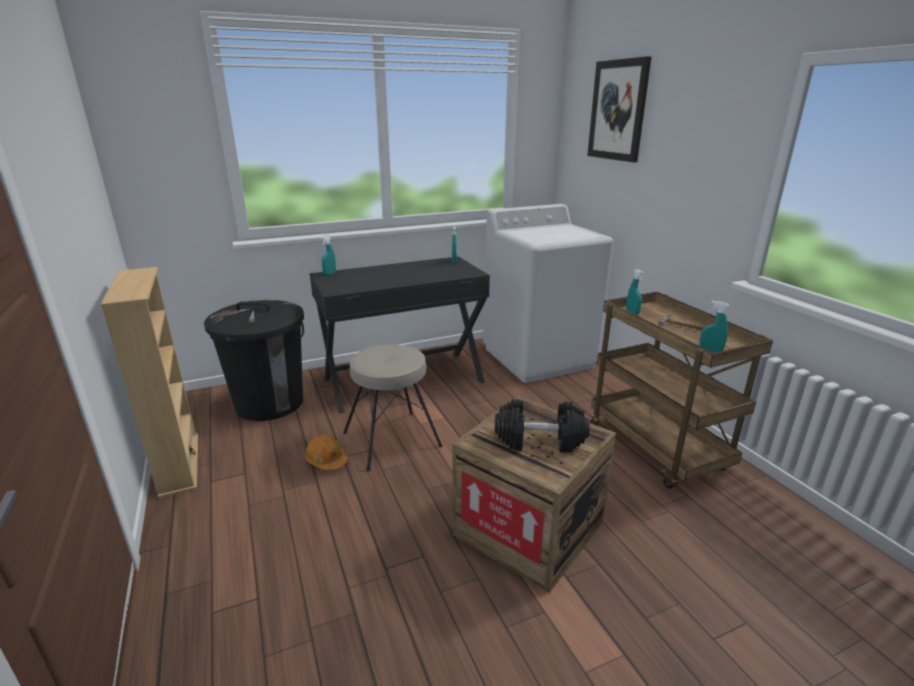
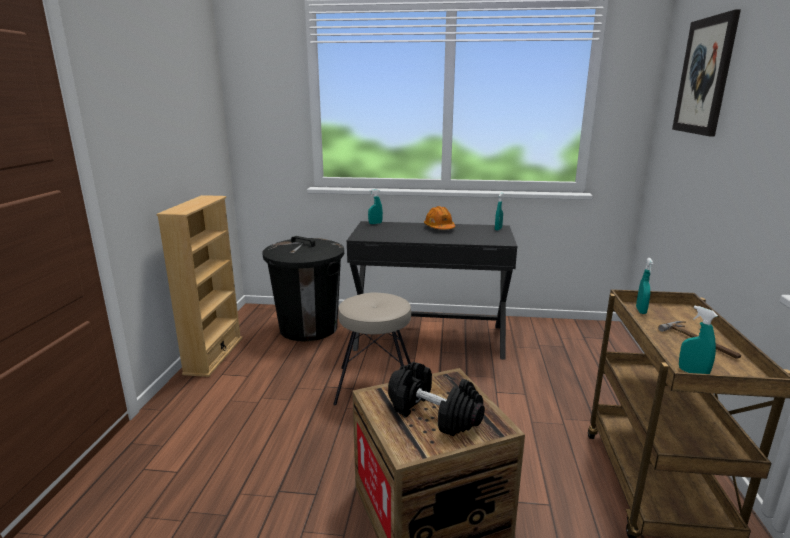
camera: 30 degrees right, 5 degrees down
orange hard hat [305,434,348,471] -> orange hard hat moved to [424,206,455,229]
white washing machine [483,204,613,383] -> none

